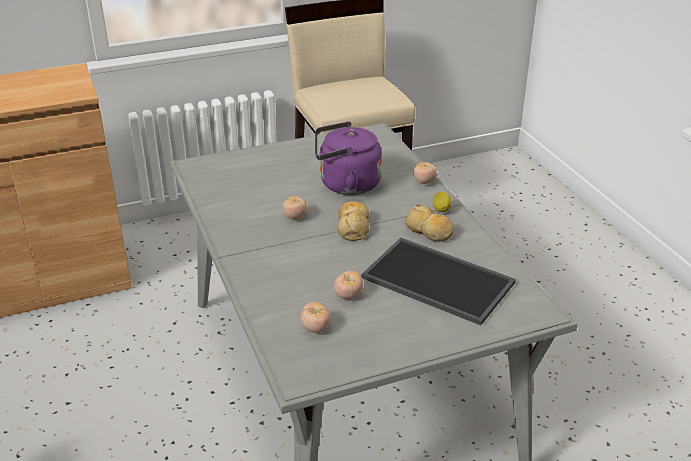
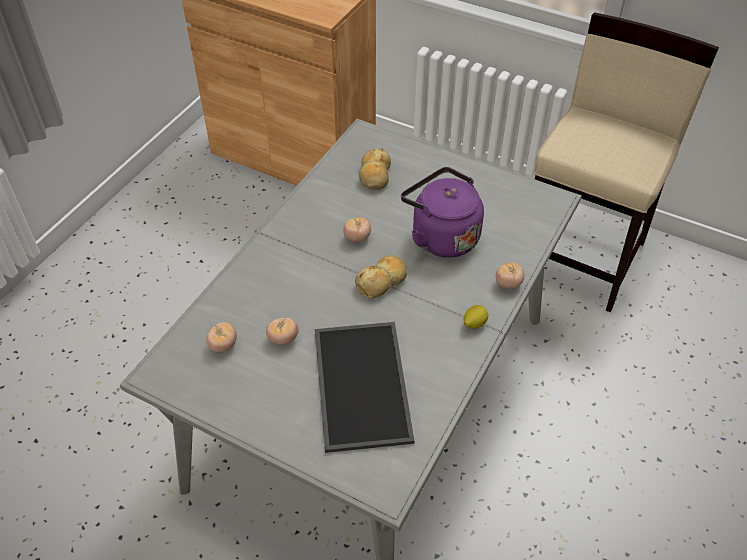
camera: 50 degrees right, 15 degrees up
bread [404,204,454,242] -> bread moved to [359,148,391,190]

